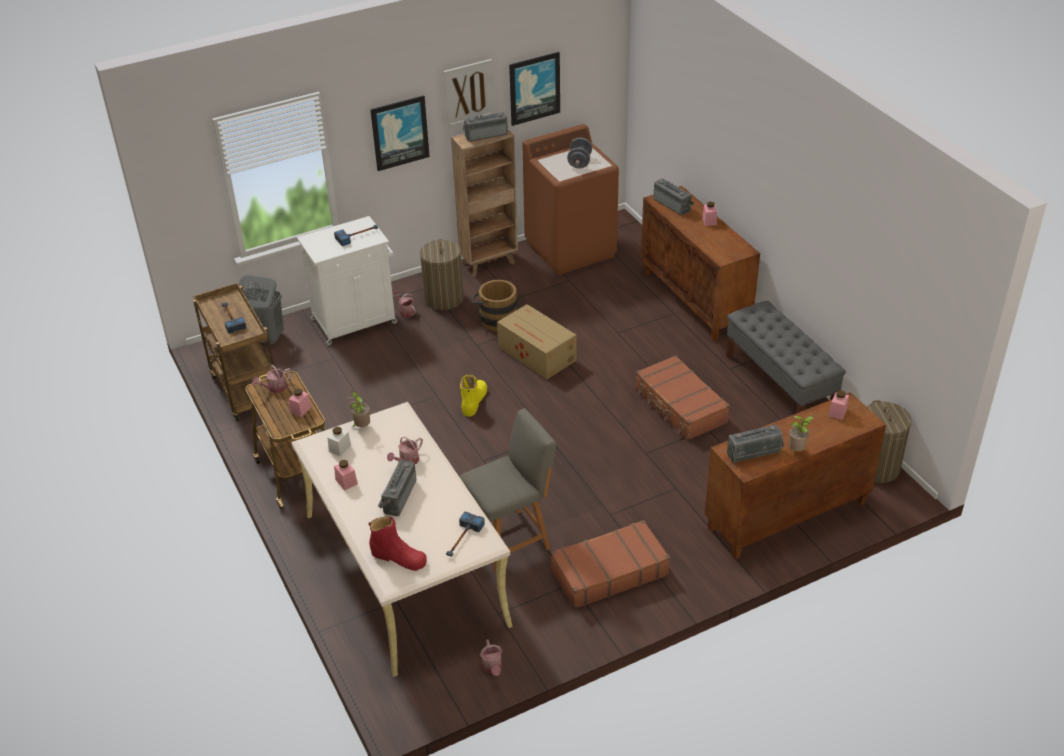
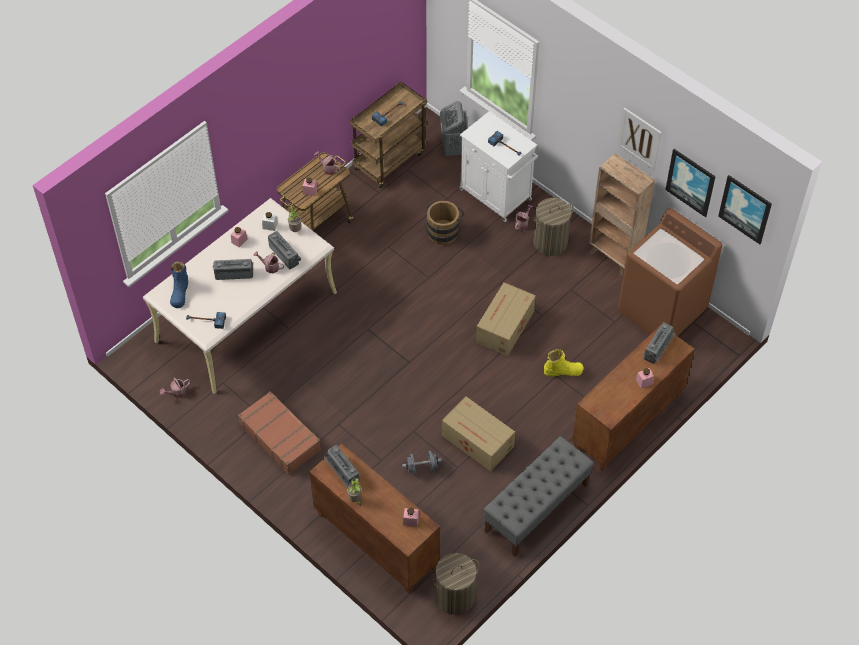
camera: 70 degrees right, 15 degrees up
red boot [369,516,427,571] -> blue boot [170,260,188,308]
picture [370,95,430,171] -> picture moved to [718,175,772,244]
grey chair [459,408,556,573] -> none
yellow boot [460,375,487,417] -> yellow boot moved to [544,349,584,377]
radio [463,112,508,142] -> radio moved to [268,231,301,269]
brown bucket [471,280,518,332] -> brown bucket moved to [425,201,464,245]
grey dumbbell [567,138,592,169] -> grey dumbbell moved to [402,451,442,475]
brown suitcase [635,355,730,440] -> cardboard box [442,397,515,471]

